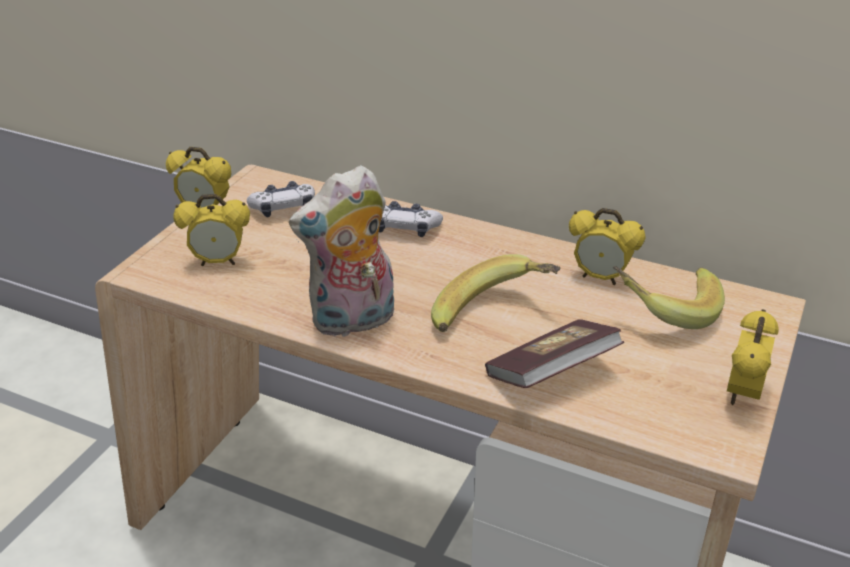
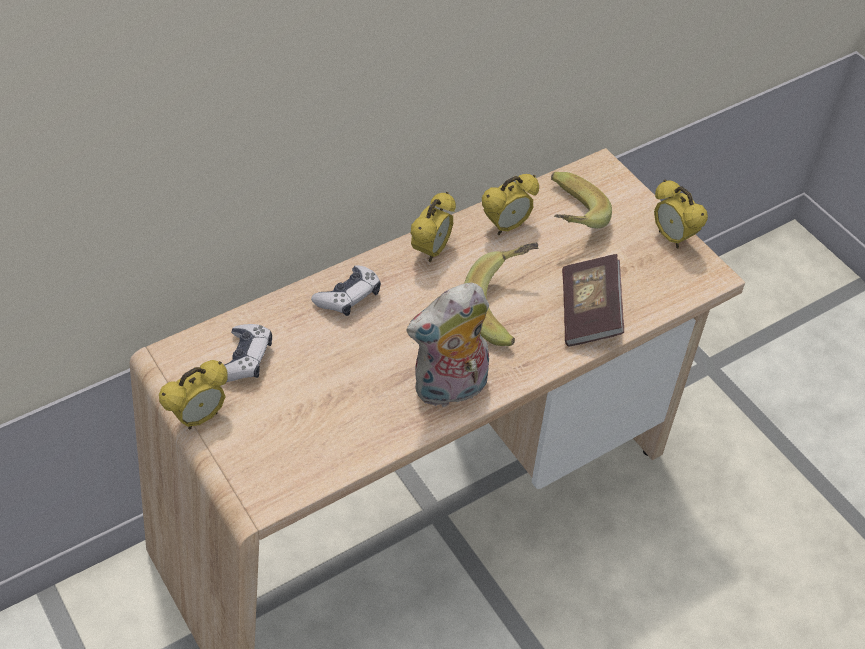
camera: 60 degrees left, 15 degrees up
alarm clock [173,194,250,266] -> alarm clock moved to [411,192,456,262]
plush toy [289,165,394,338] -> plush toy turned 60 degrees clockwise [406,283,489,408]

